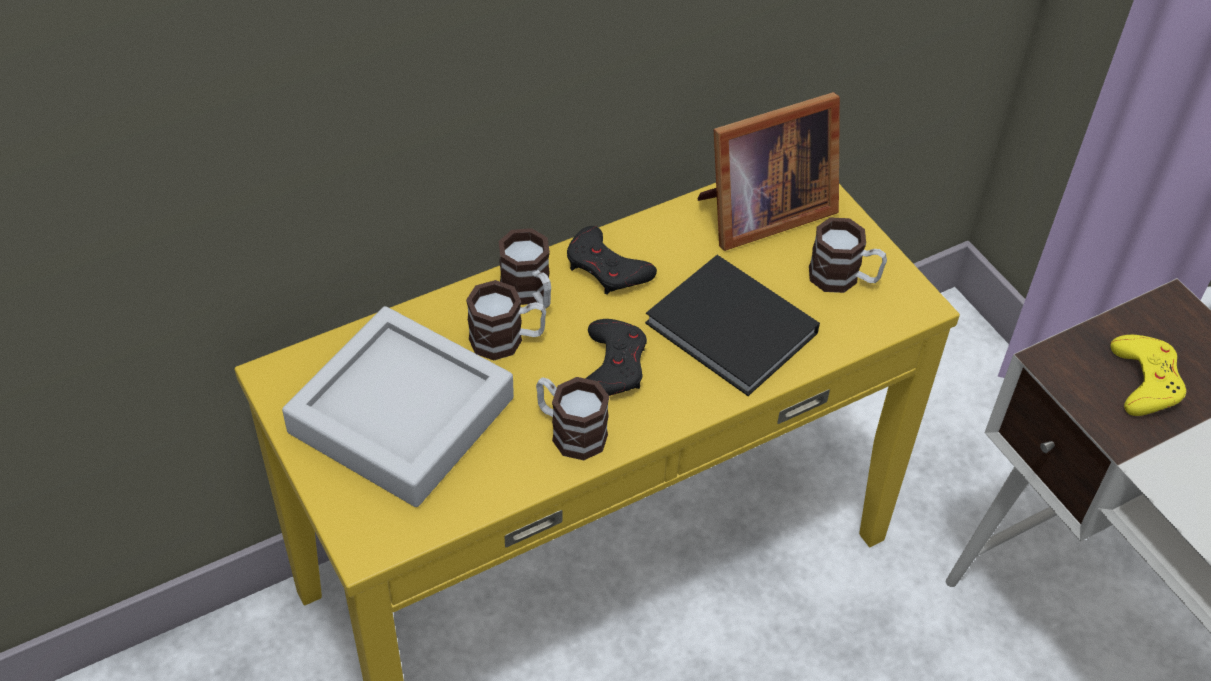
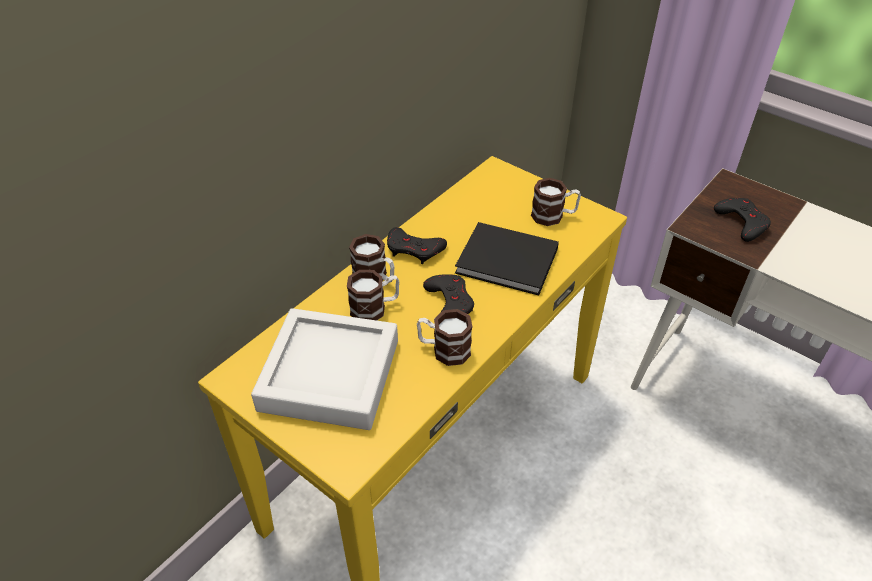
camera: 20 degrees left, 5 degrees down
picture frame [698,92,840,251] -> none
yellow game controller [1110,335,1186,416] -> black game controller [714,198,771,242]

